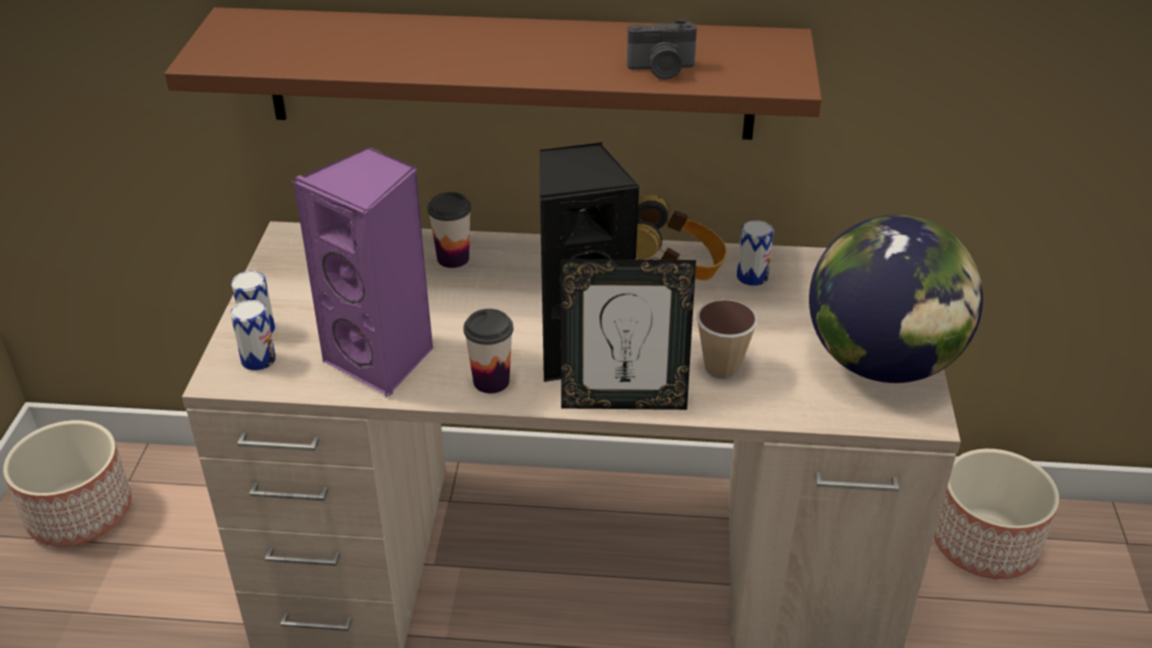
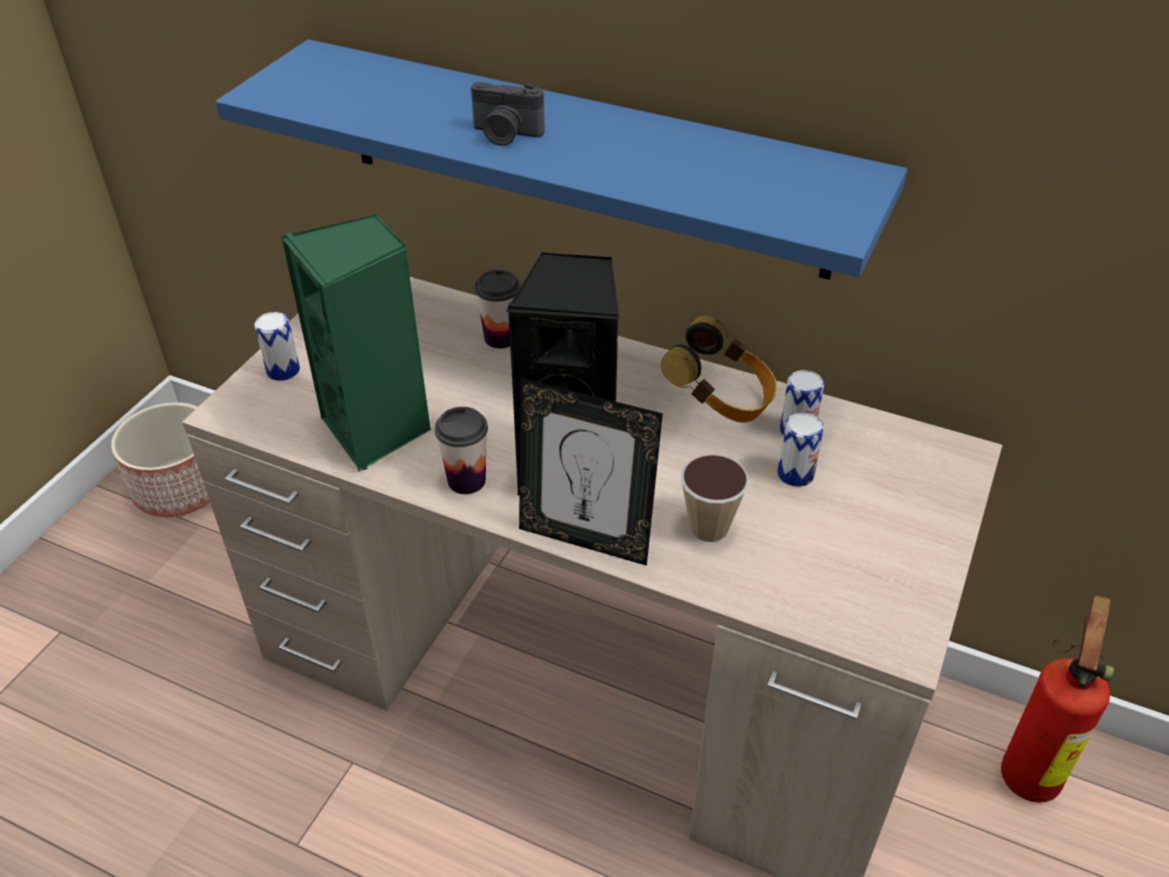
camera: 20 degrees right, 5 degrees up
brown shelf [165,7,822,140] -> blue shelf [215,39,908,280]
can [230,300,276,371] -> can moved to [778,413,824,487]
purple speaker [292,147,434,397] -> green speaker [281,215,431,472]
camera [627,19,697,79] -> camera moved to [471,82,545,146]
globe [809,215,983,383] -> none
planter [934,449,1059,579] -> fire extinguisher [1001,595,1114,803]

